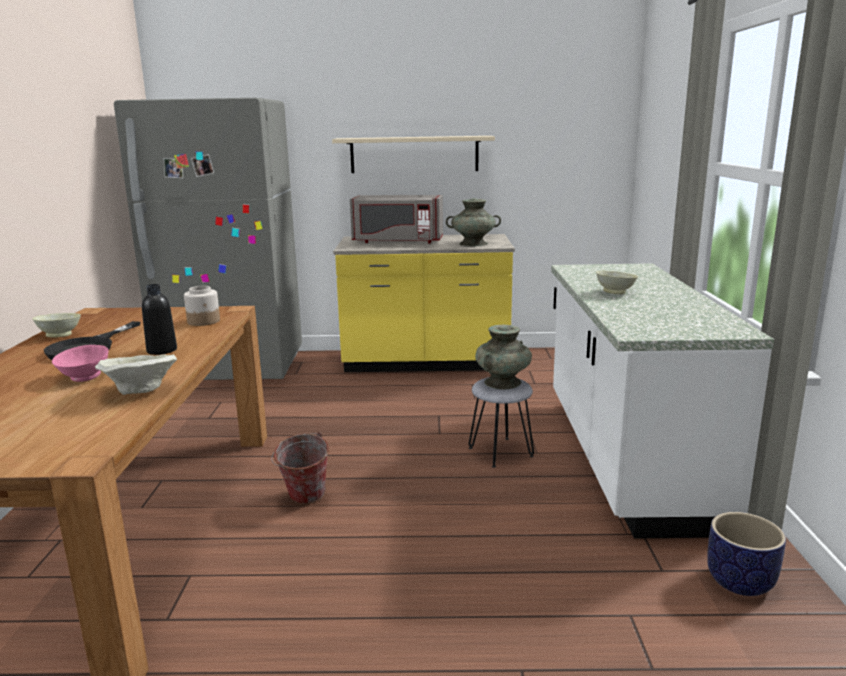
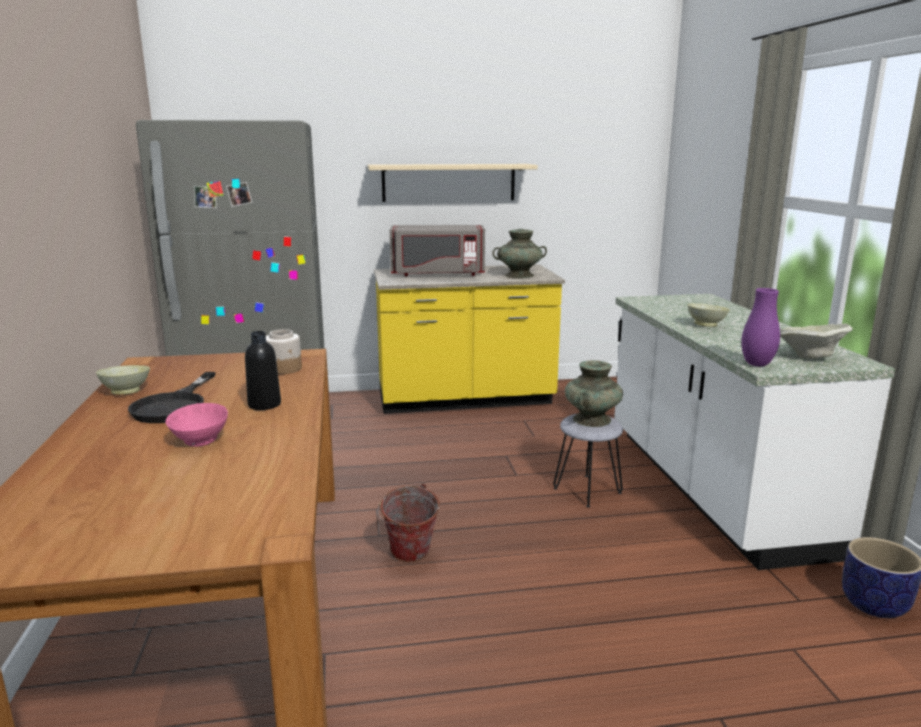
camera: 10 degrees left, 0 degrees up
beige bowl [95,354,177,395] -> beige bowl moved to [780,323,853,358]
none -> purple vase [741,288,780,366]

